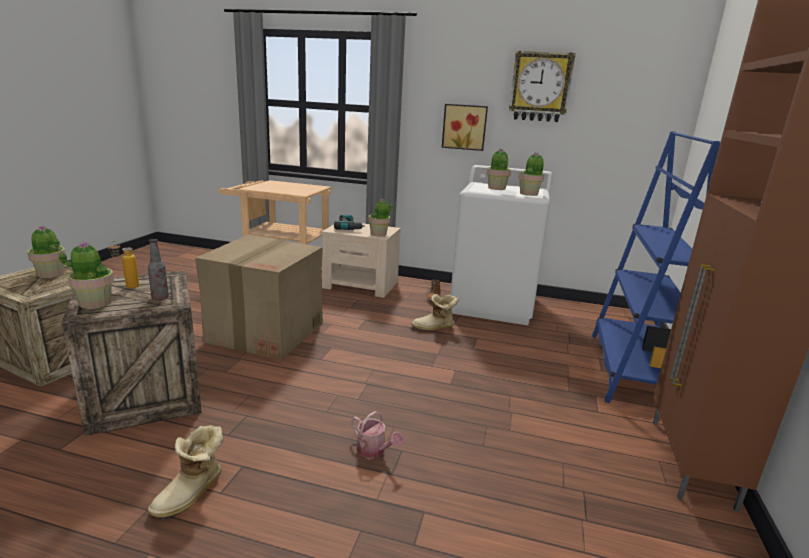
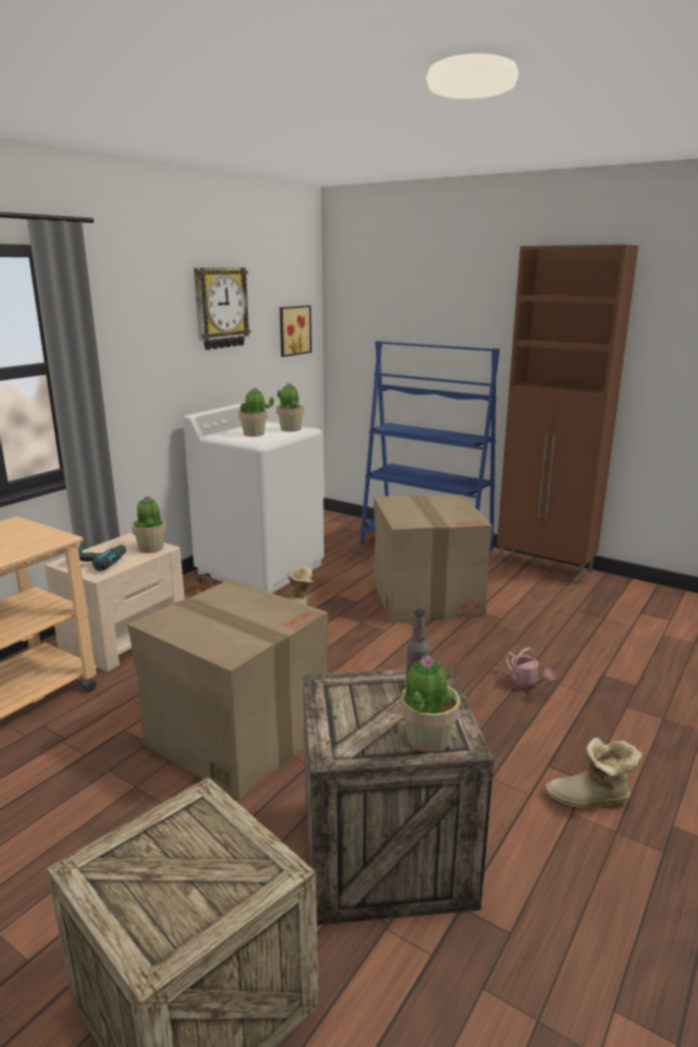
camera: 70 degrees left, 0 degrees up
potted plant [27,225,66,278] -> none
bottle [108,241,139,288] -> none
boot [148,425,223,519] -> boot turned 135 degrees clockwise [545,737,642,809]
watering can [351,411,403,458] -> watering can turned 90 degrees clockwise [505,648,555,691]
picture [442,104,488,151] -> picture moved to [280,305,312,357]
none -> cardboard box [373,495,493,623]

